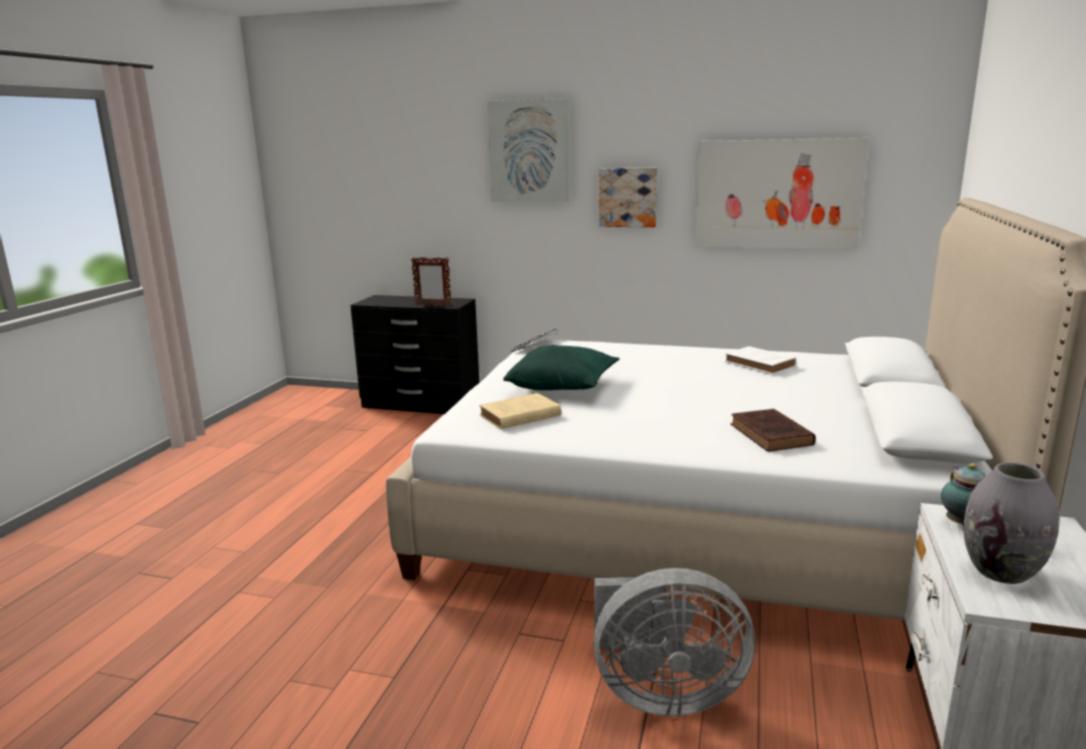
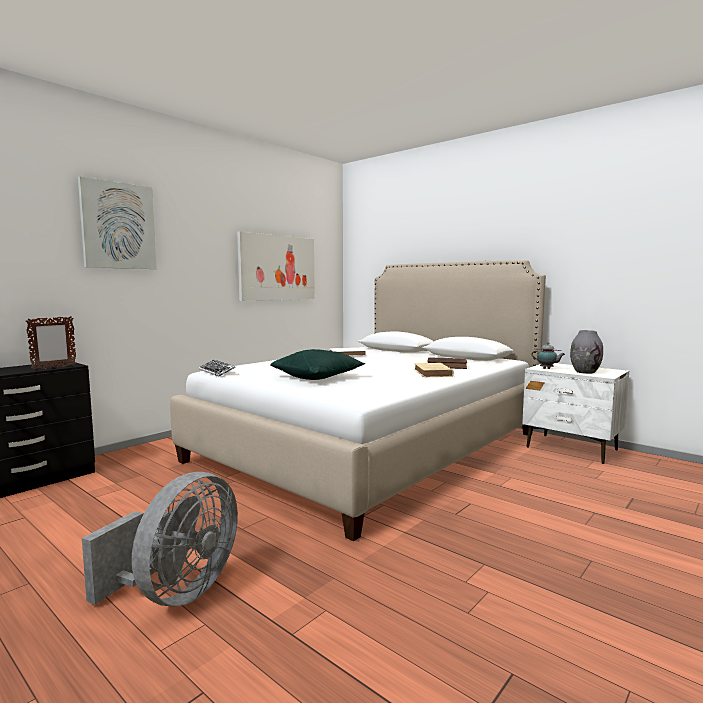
camera: 65 degrees left, 10 degrees down
beige book [479,393,561,429] -> beige book moved to [414,363,454,377]
grey fan [594,568,755,716] -> grey fan moved to [82,472,238,606]
picture [599,168,658,227] -> none

